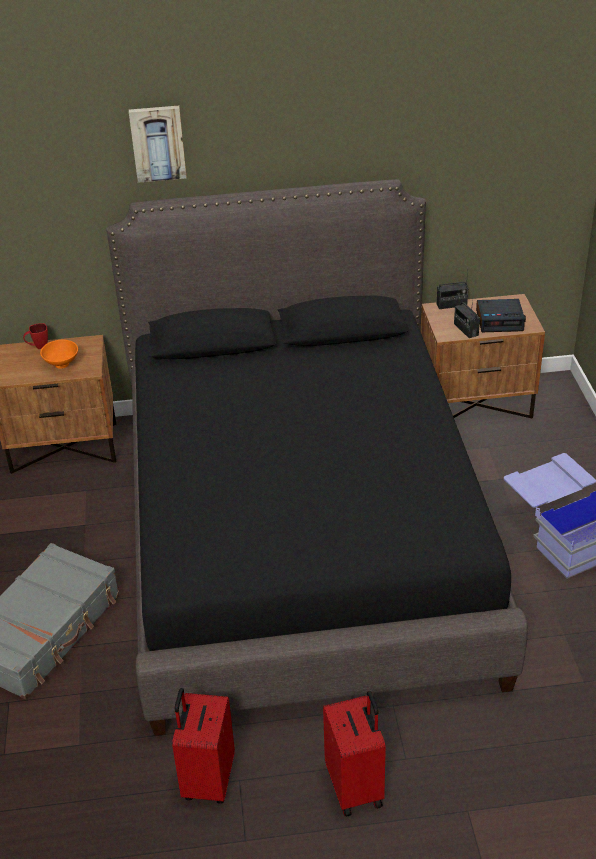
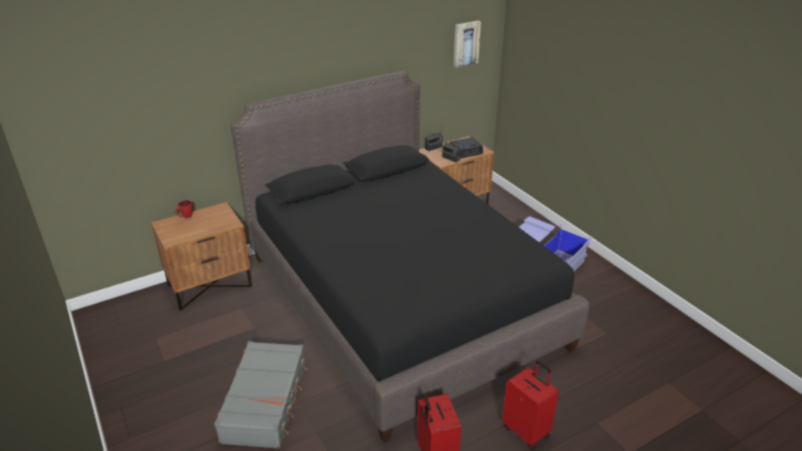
camera: 25 degrees left, 5 degrees down
orange bowl [40,340,78,369] -> none
picture [129,106,187,183] -> picture moved to [453,21,481,68]

